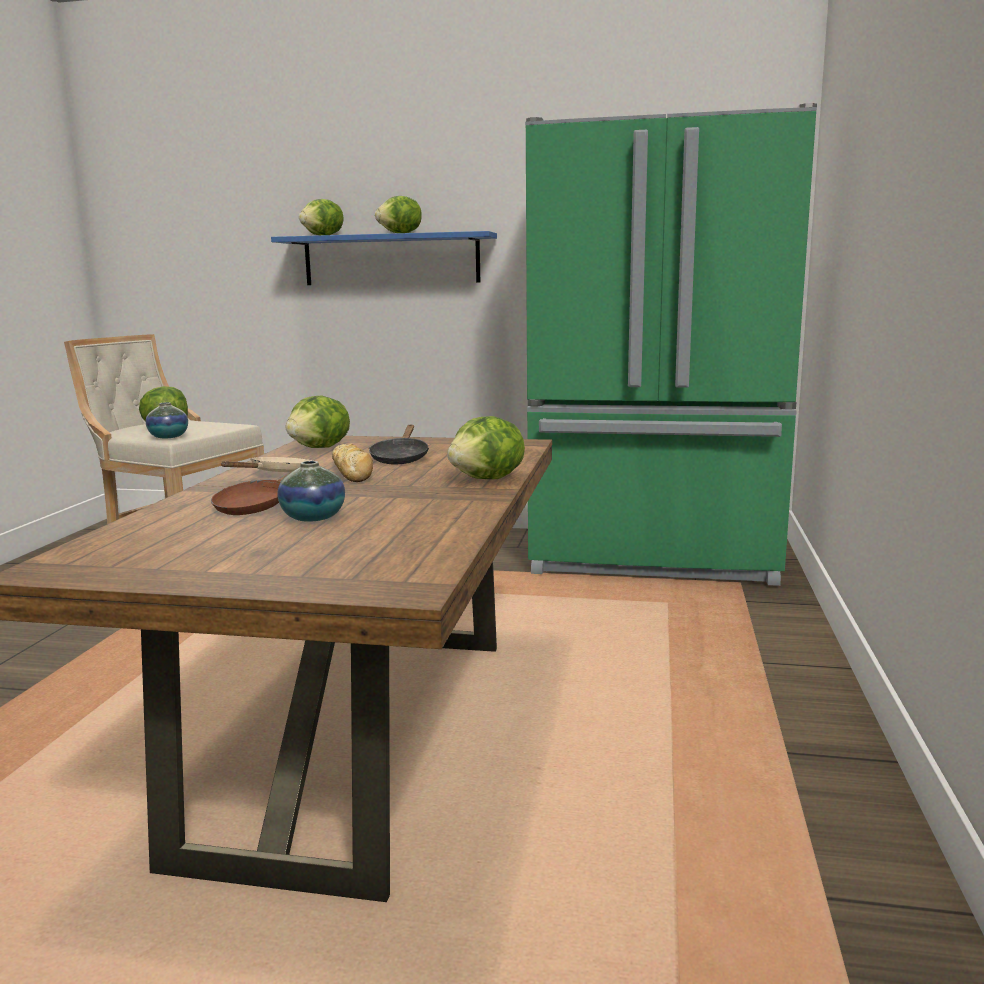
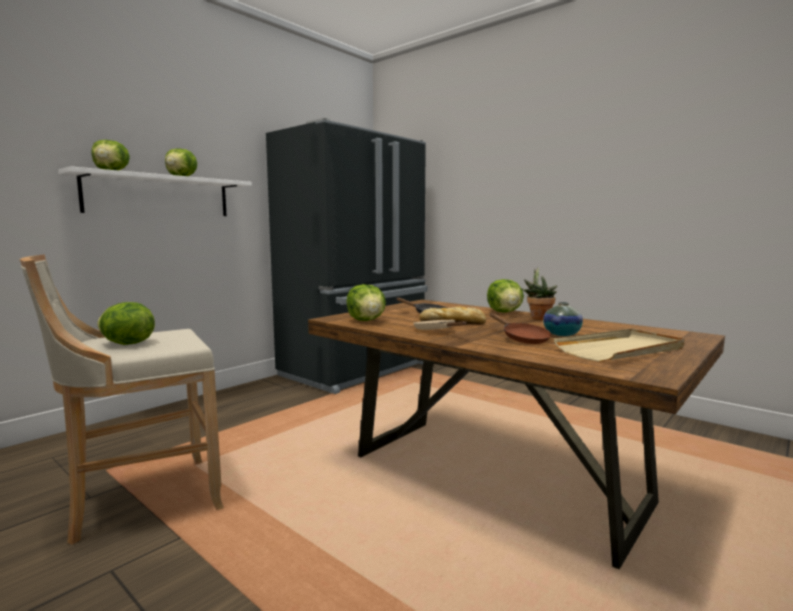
camera: 60 degrees left, 5 degrees down
vase [146,402,188,438] -> none
blue shelf [271,231,497,285] -> white shelf [58,166,252,216]
green fridge [525,103,817,586] -> black fridge [266,118,428,394]
none -> potted plant [522,267,557,320]
none -> beige tray [554,329,685,362]

